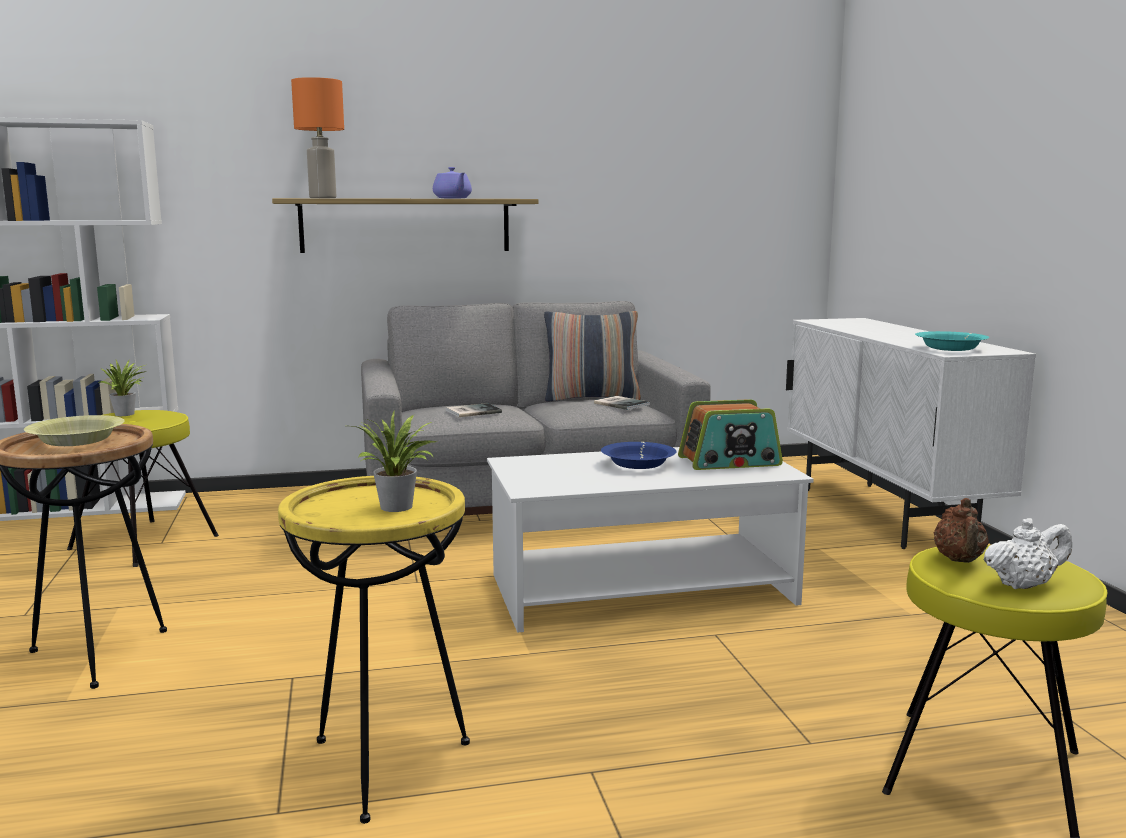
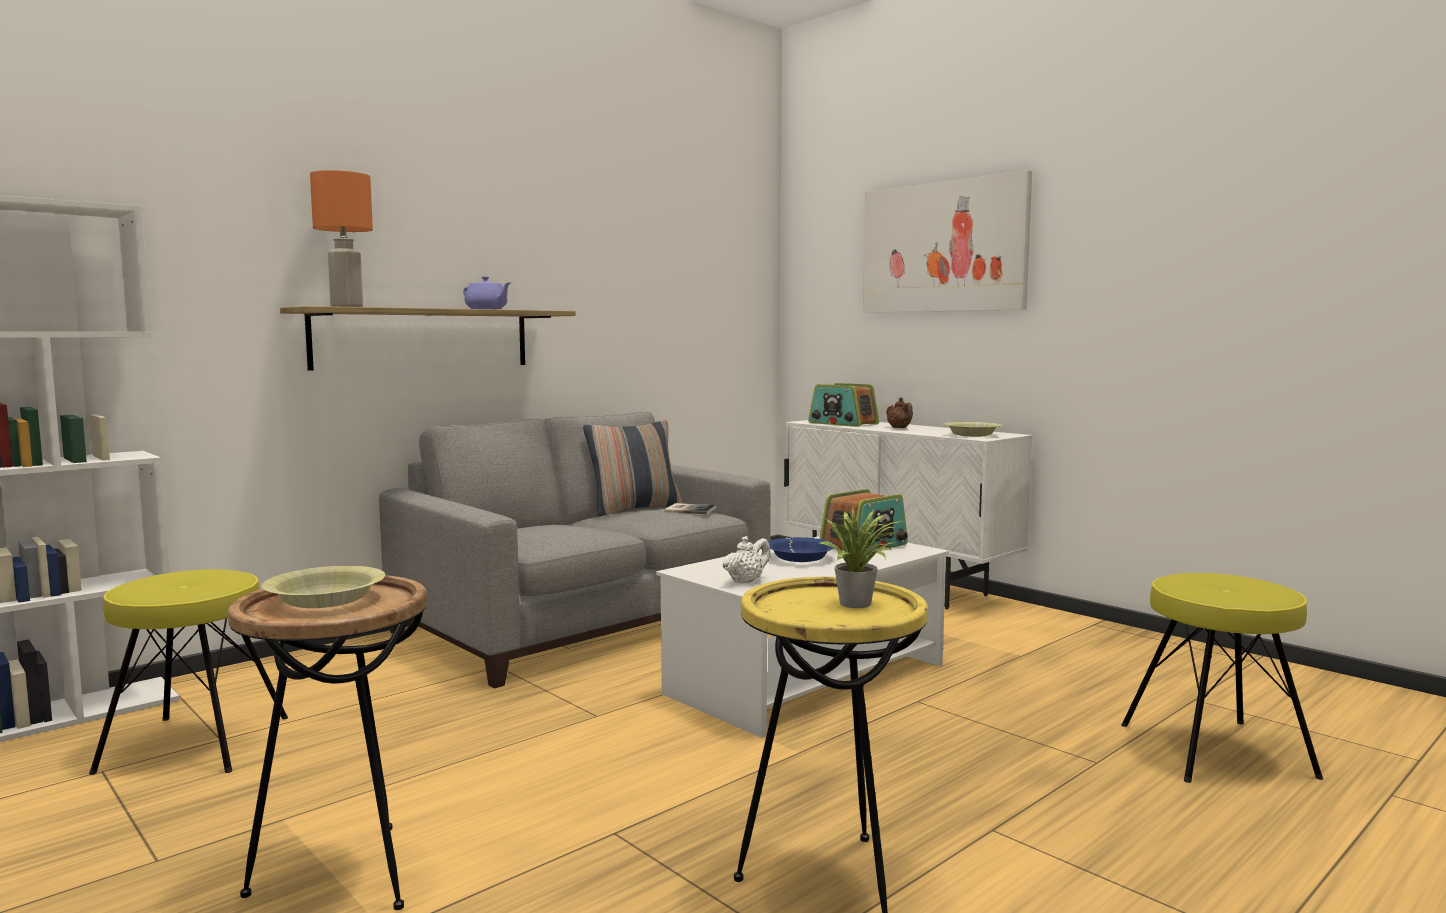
camera: 30 degrees left, 5 degrees down
potted plant [98,360,146,416] -> none
book [446,403,502,417] -> none
turquoise bowl [915,331,989,351] -> yellow bowl [944,422,1002,437]
brown teapot [934,498,989,563] -> brown teapot moved to [886,397,913,428]
white teapot [984,518,1072,589] -> white teapot moved to [723,536,771,584]
none -> radio [808,383,879,427]
none -> picture [863,170,1032,313]

